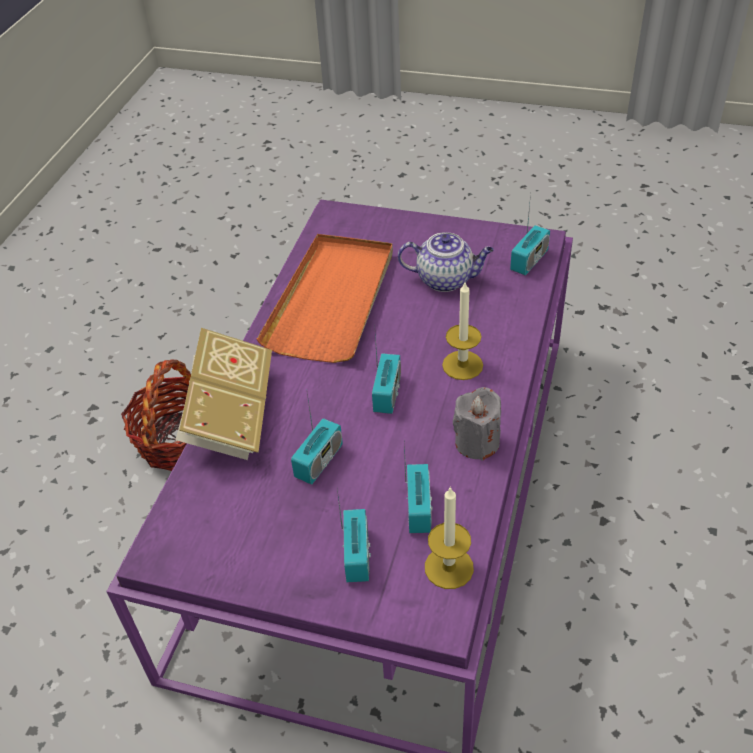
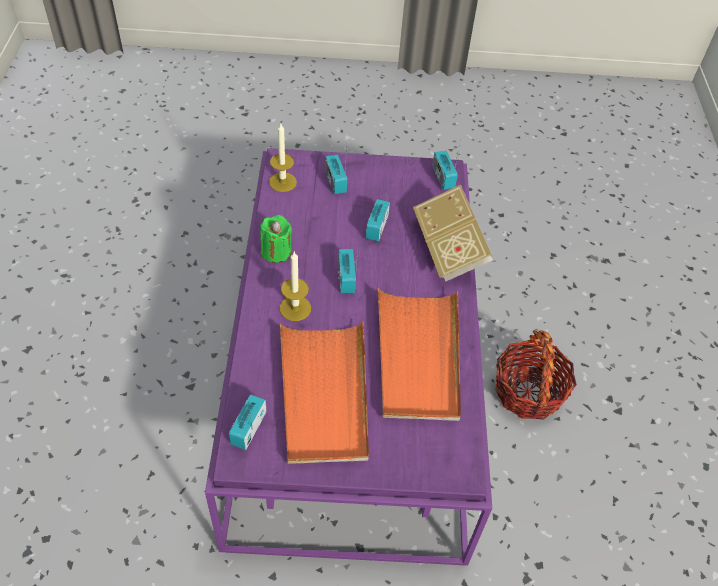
camera: 160 degrees right, 5 degrees up
teapot [398,232,494,292] -> orange tray [280,321,369,464]
radio [404,443,433,533] -> radio moved to [432,144,460,190]
grey candle [453,387,501,461] -> green candle [260,215,292,263]

